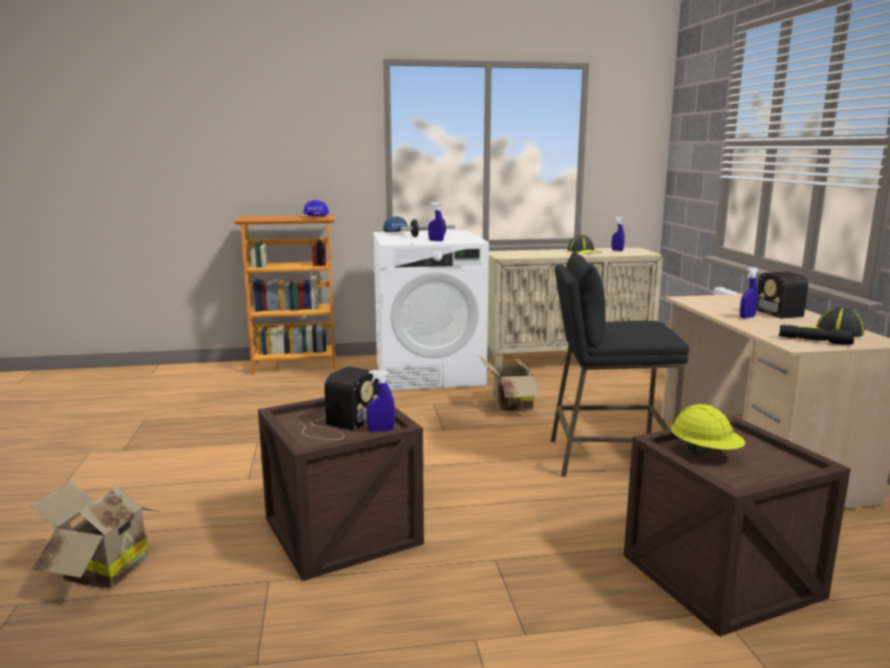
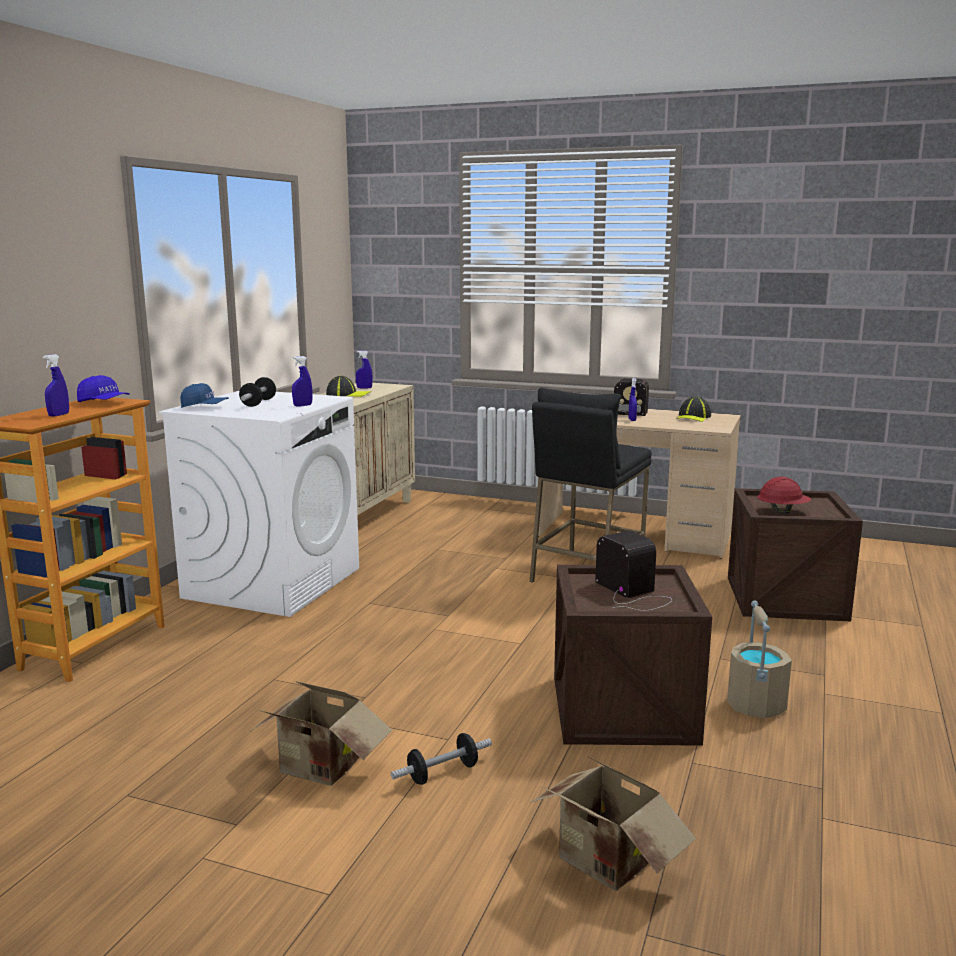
camera: 60 degrees left, 0 degrees up
blue spray bottle [366,370,395,432] -> blue spray bottle moved to [43,354,69,417]
cardboard box [479,355,538,411] -> cardboard box moved to [249,681,392,786]
yellow hard hat [671,404,745,455] -> red hard hat [757,477,811,514]
black flashlight [779,325,854,345] -> none
none -> dumbbell [391,733,492,785]
none -> beige bucket [727,601,792,718]

